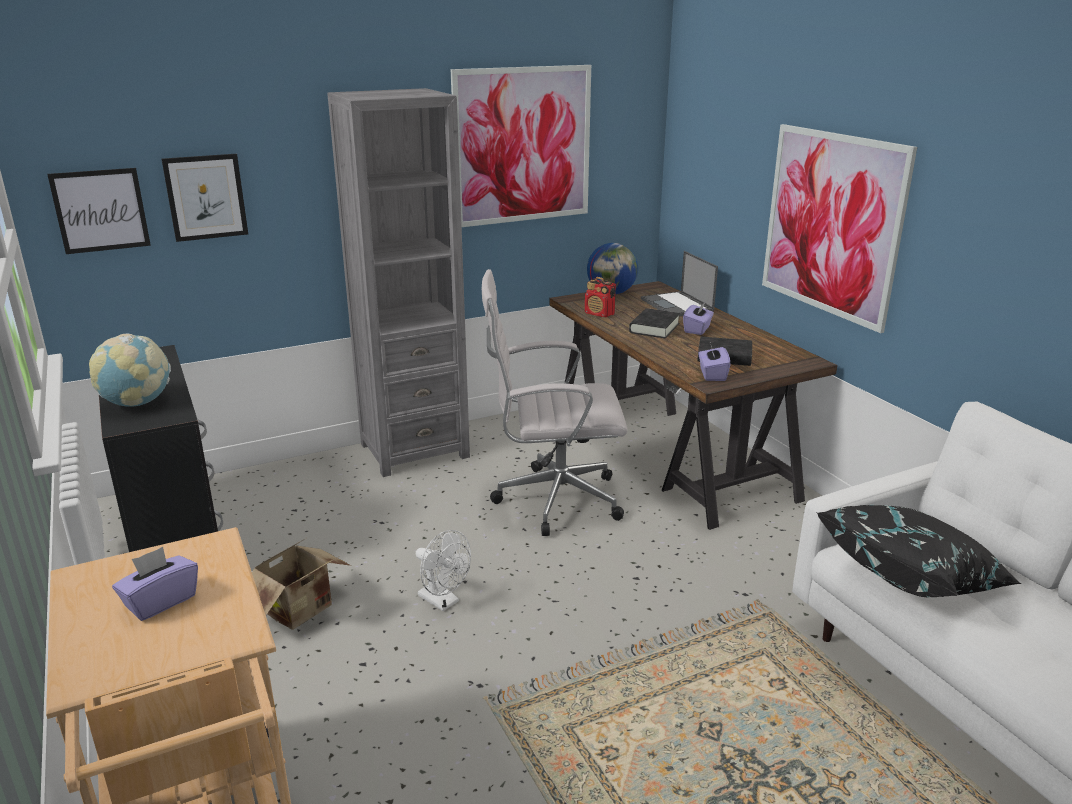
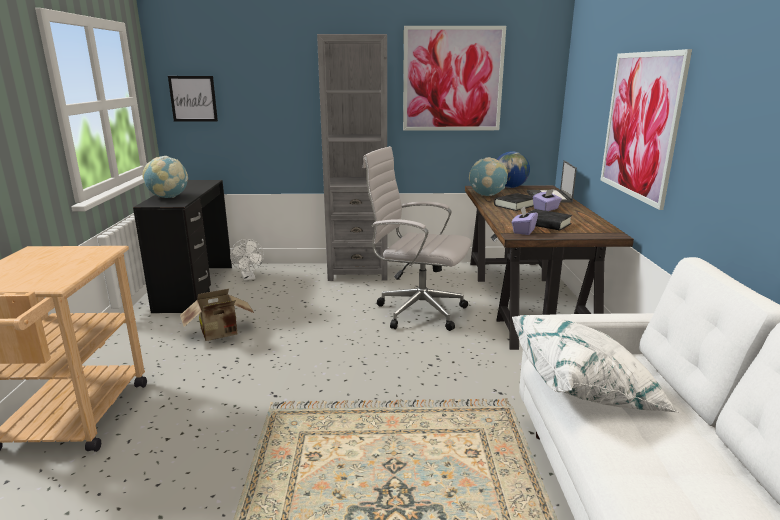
camera: 25 degrees right, 5 degrees down
purple tissue box [112,547,198,621] -> none
picture [162,154,248,242] -> none
white fan [416,530,471,611] -> white fan moved to [230,239,264,280]
radio [585,277,616,317] -> globe [469,157,508,196]
black pillow [816,505,1021,597] -> white pillow [512,315,679,413]

